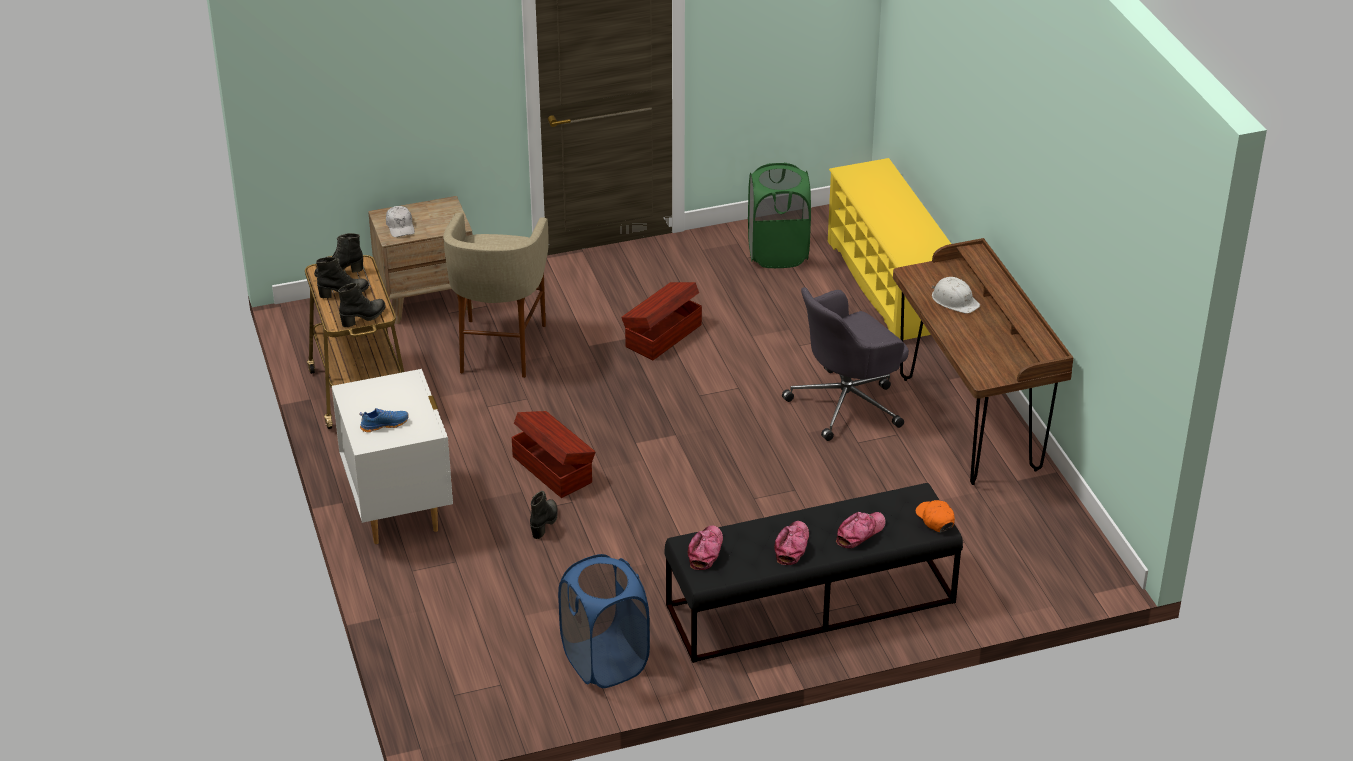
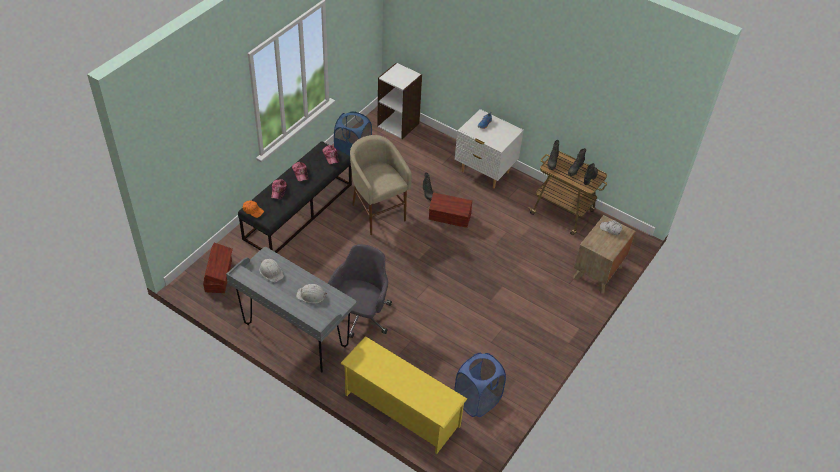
camera: 140 degrees right, 10 degrees up
beige stool [443,212,548,378] -> beige stool moved to [350,135,412,235]
brown storage box [621,282,702,360] -> brown storage box moved to [203,243,233,293]
green laundry basket [748,163,811,268] -> blue laundry basket [454,353,506,417]
brown desk [893,238,1074,485] -> grey desk [226,247,356,373]
none -> white hard hat [259,259,284,282]
none -> white bookcase [377,62,422,139]

